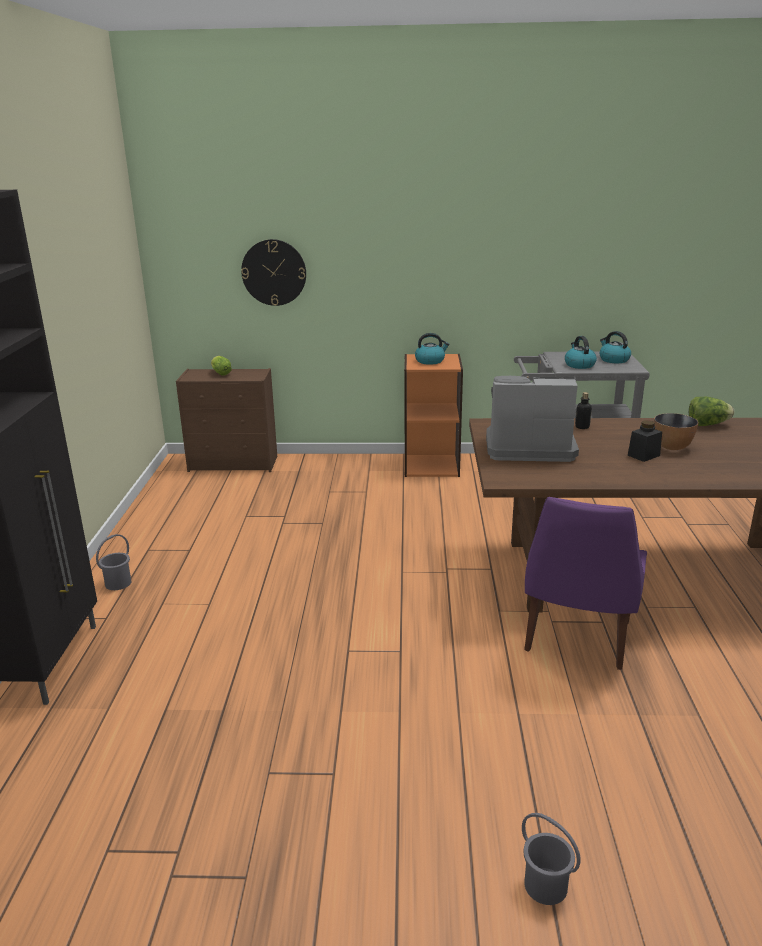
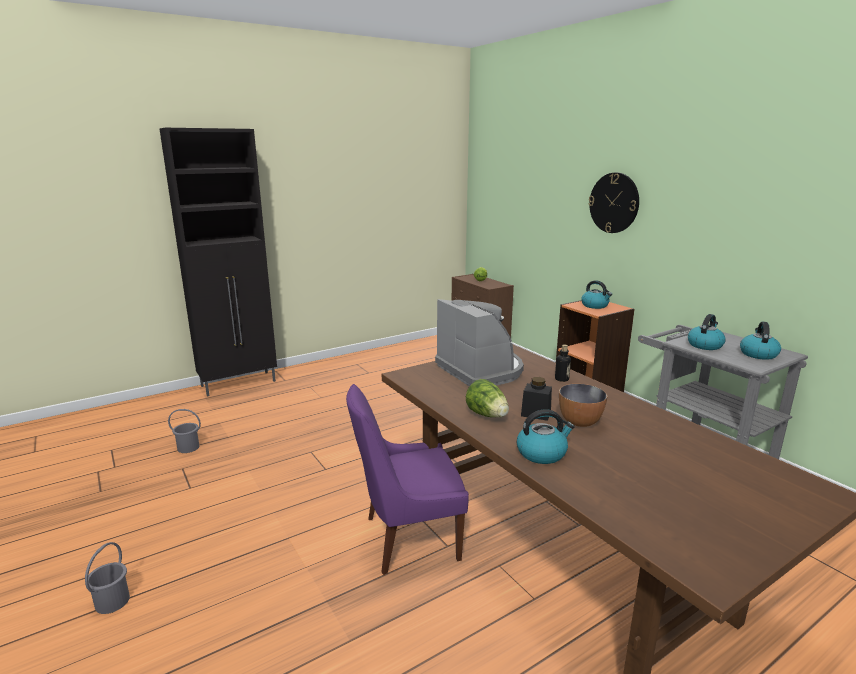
camera: 55 degrees right, 5 degrees down
grey bucket [96,534,131,590] -> grey bucket moved to [168,409,201,453]
wall clock [241,239,306,306] -> wall clock moved to [588,173,639,233]
lettuce [689,397,734,426] -> lettuce moved to [466,379,509,417]
none -> kettle [517,409,575,464]

